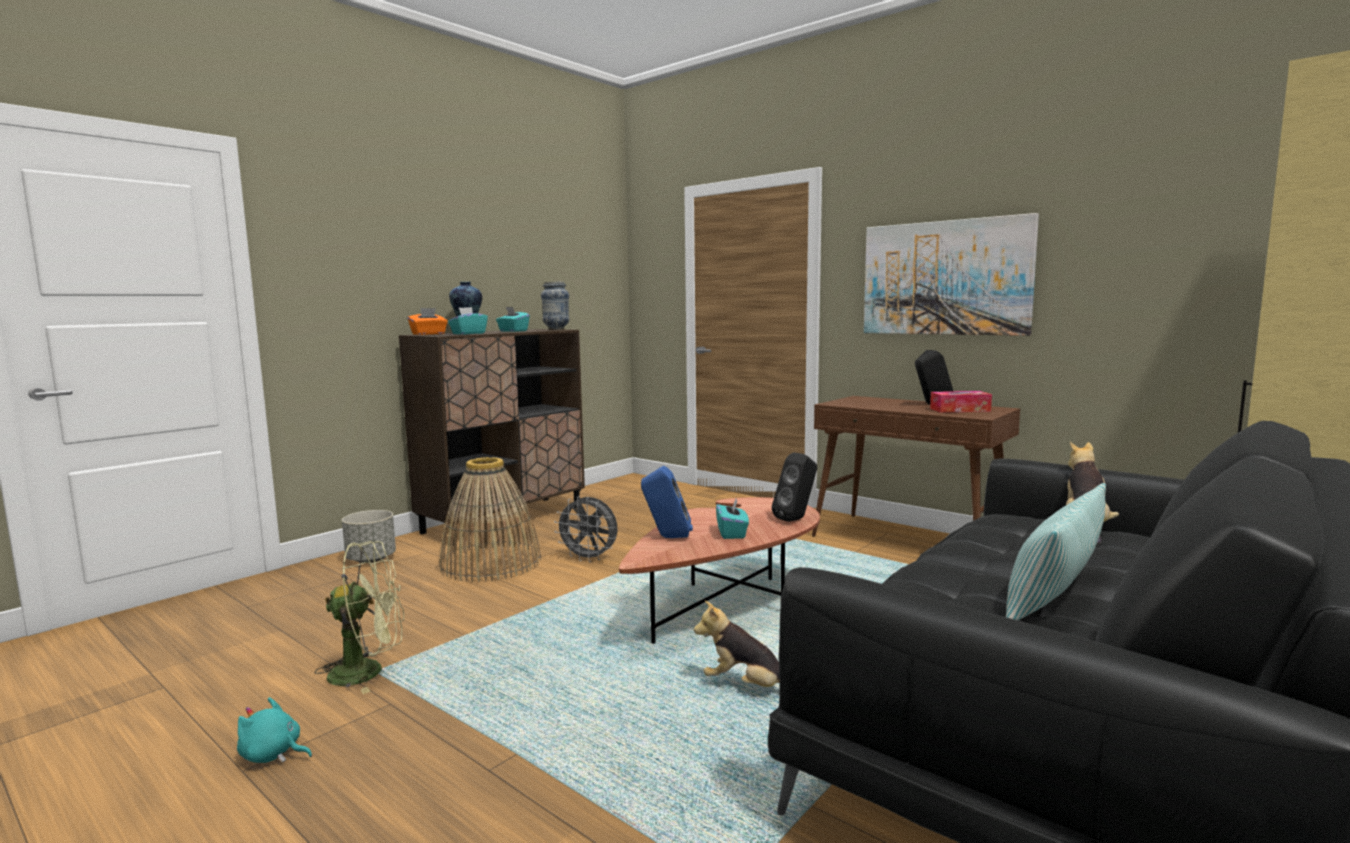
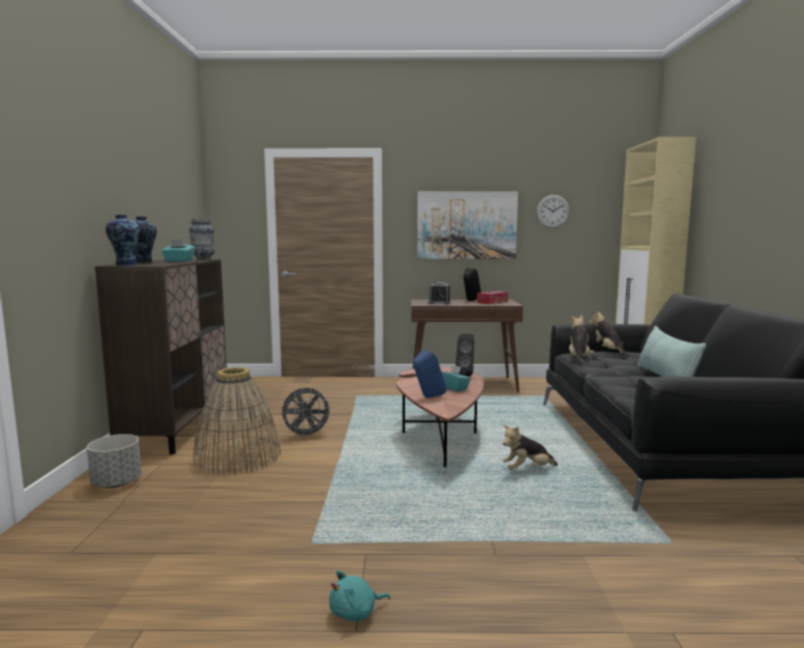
camera: 40 degrees left, 0 degrees up
green fan [314,541,404,694] -> none
orange tissue box [408,308,448,335] -> vase [106,215,140,266]
turquoise tissue box [448,307,488,334] -> none
none -> alarm clock [429,282,451,304]
none -> wall clock [537,195,569,228]
none -> plush toy [569,316,594,366]

